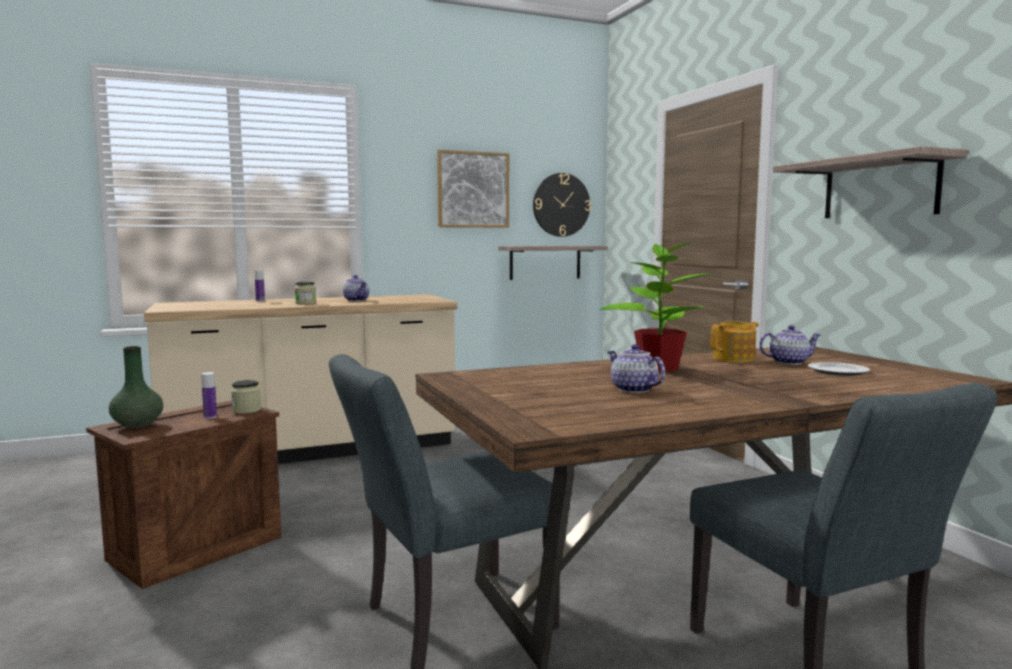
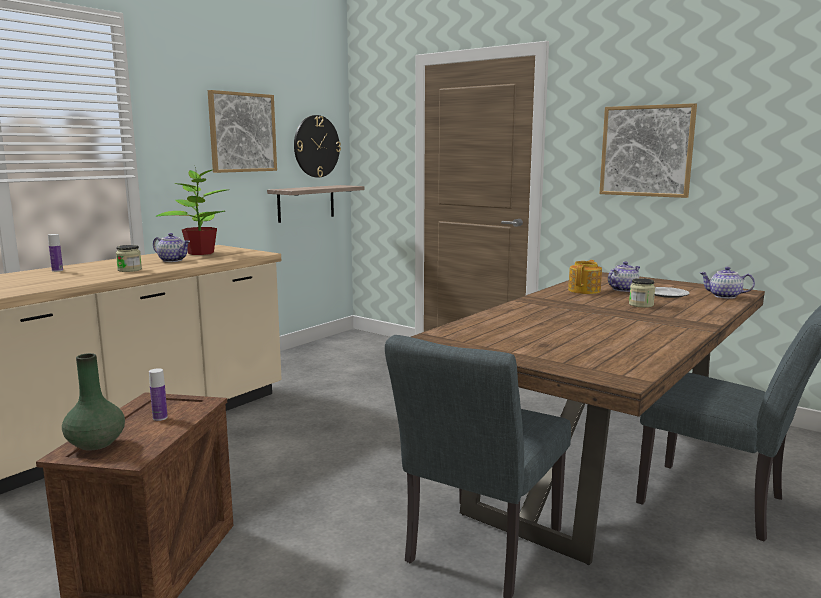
camera: 30 degrees left, 5 degrees up
jar [231,380,261,414] -> jar moved to [629,278,655,308]
potted plant [599,237,712,372] -> potted plant moved to [156,167,227,255]
teapot [608,344,665,393] -> teapot moved to [700,267,755,299]
shelf [773,146,967,218] -> picture [599,103,697,198]

